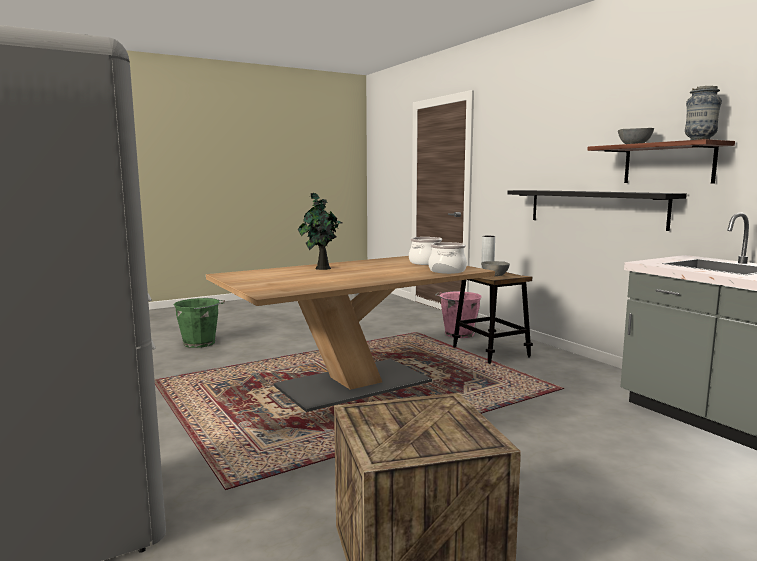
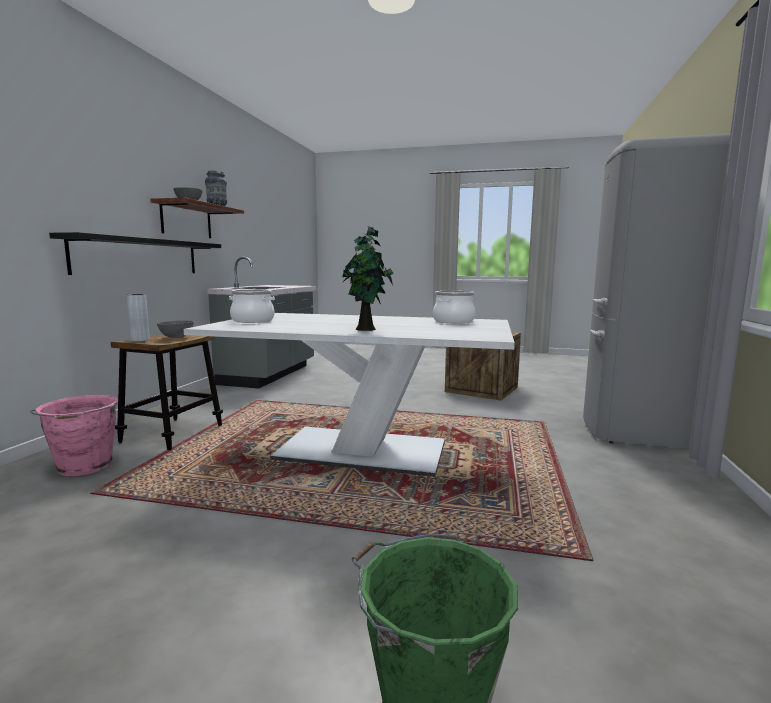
camera: 135 degrees left, 0 degrees up
brown dining table [206,256,495,412] -> white dining table [184,313,515,476]
cooking pot [428,242,467,274] -> cooking pot moved to [433,291,475,324]

